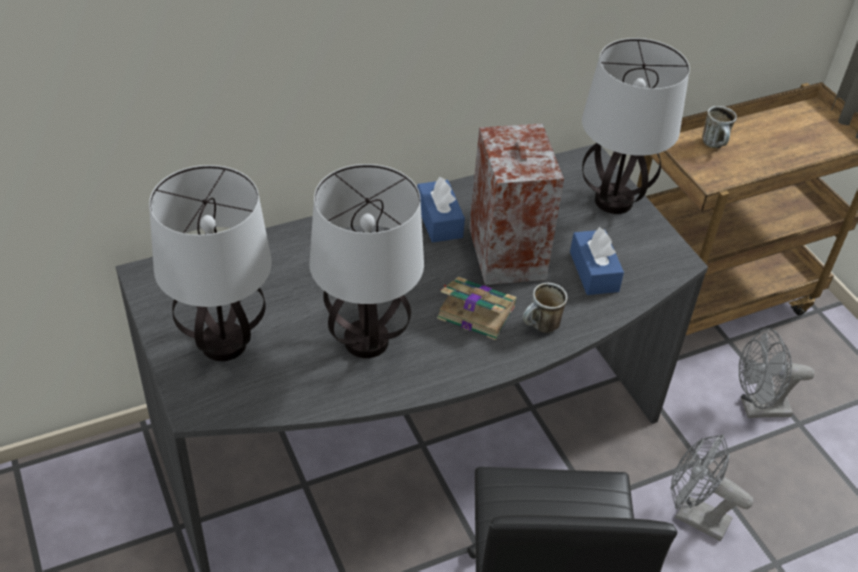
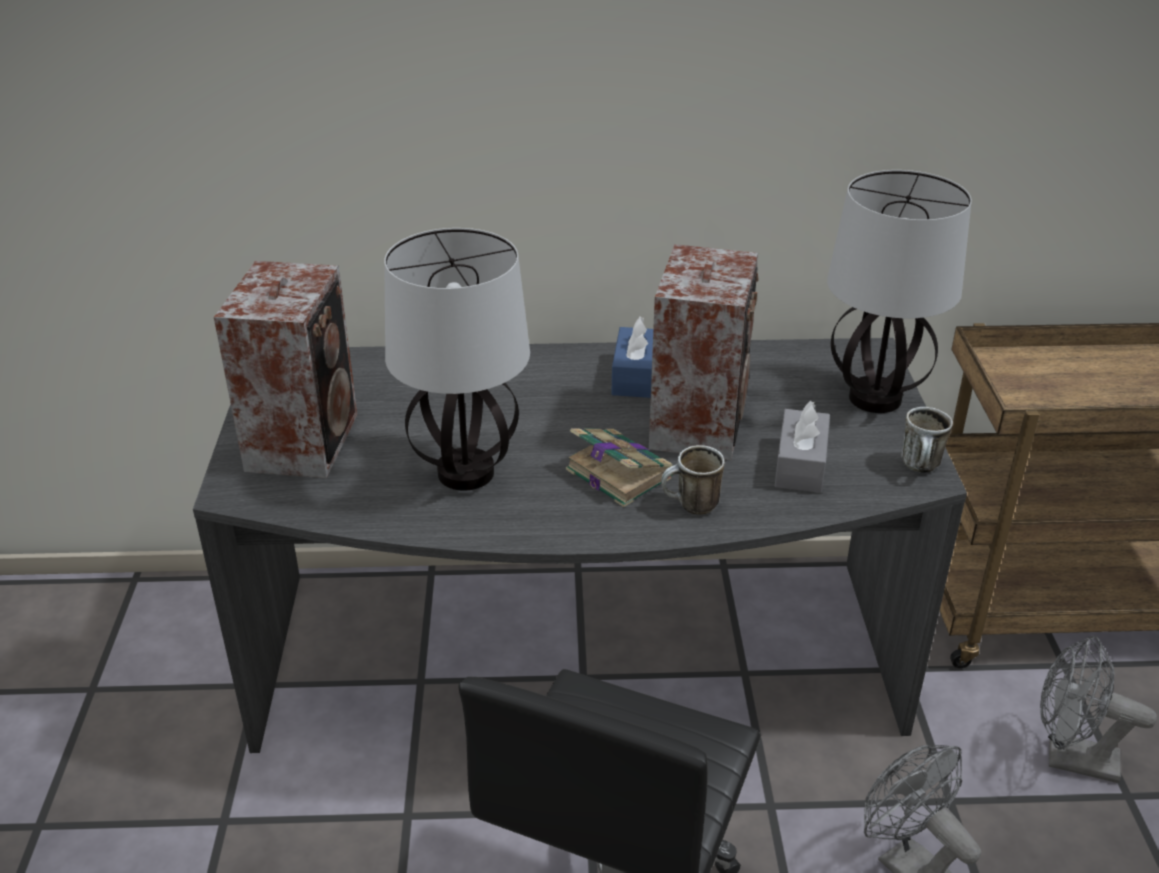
camera: 25 degrees right, 10 degrees down
table lamp [149,165,272,361] -> speaker [214,261,357,478]
blue tissue box [570,227,624,295] -> grey tissue box [775,400,830,493]
mug [702,106,737,148] -> mug moved to [901,407,953,473]

